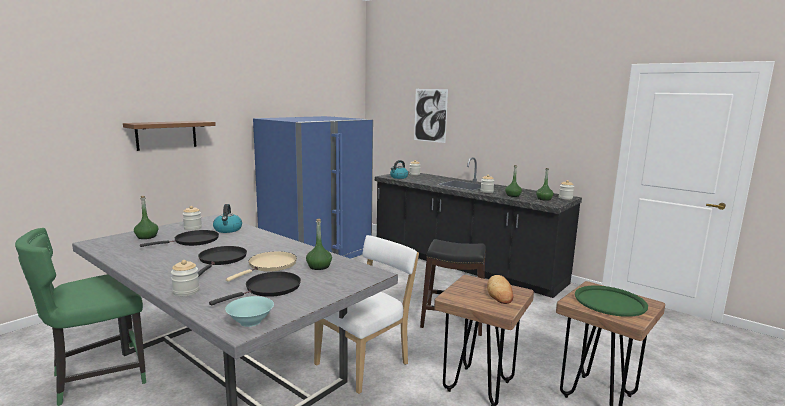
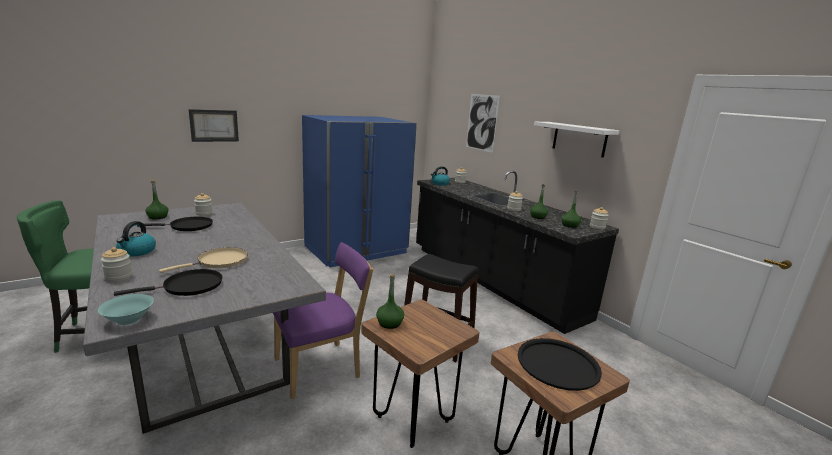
camera: 15 degrees right, 5 degrees up
brown shelf [123,121,216,151] -> picture [188,109,239,142]
black frying pan [197,246,247,277] -> none
kettle [213,204,242,233] -> kettle moved to [116,221,156,257]
green bottle [306,219,332,270] -> green bottle moved to [376,274,404,329]
white chair [314,235,419,394] -> purple chair [273,242,373,399]
bread [487,275,513,304] -> none
green tray [575,286,648,317] -> black tray [518,338,602,391]
none -> white shelf [534,122,619,158]

